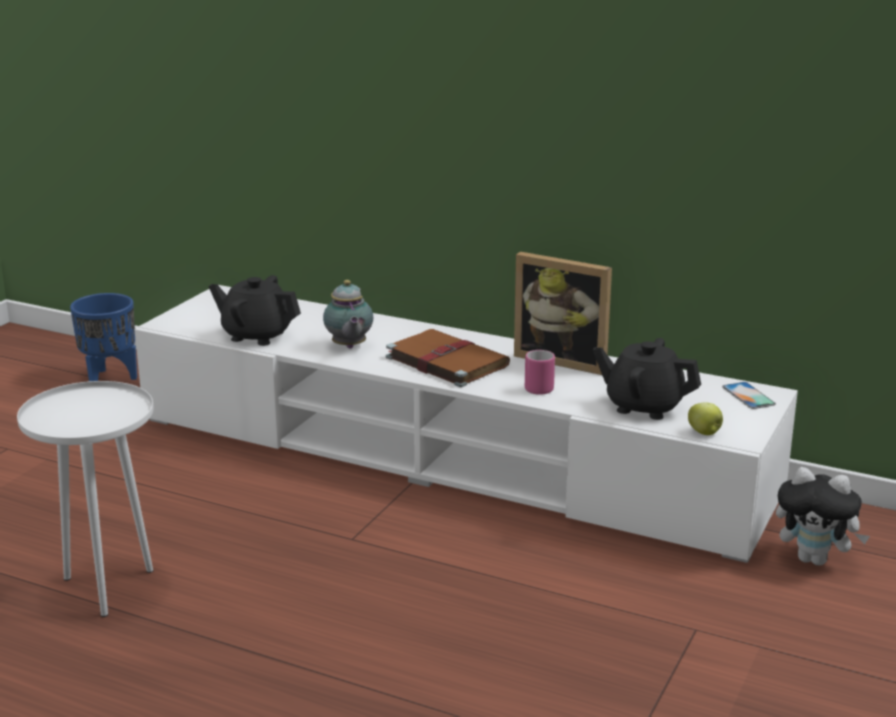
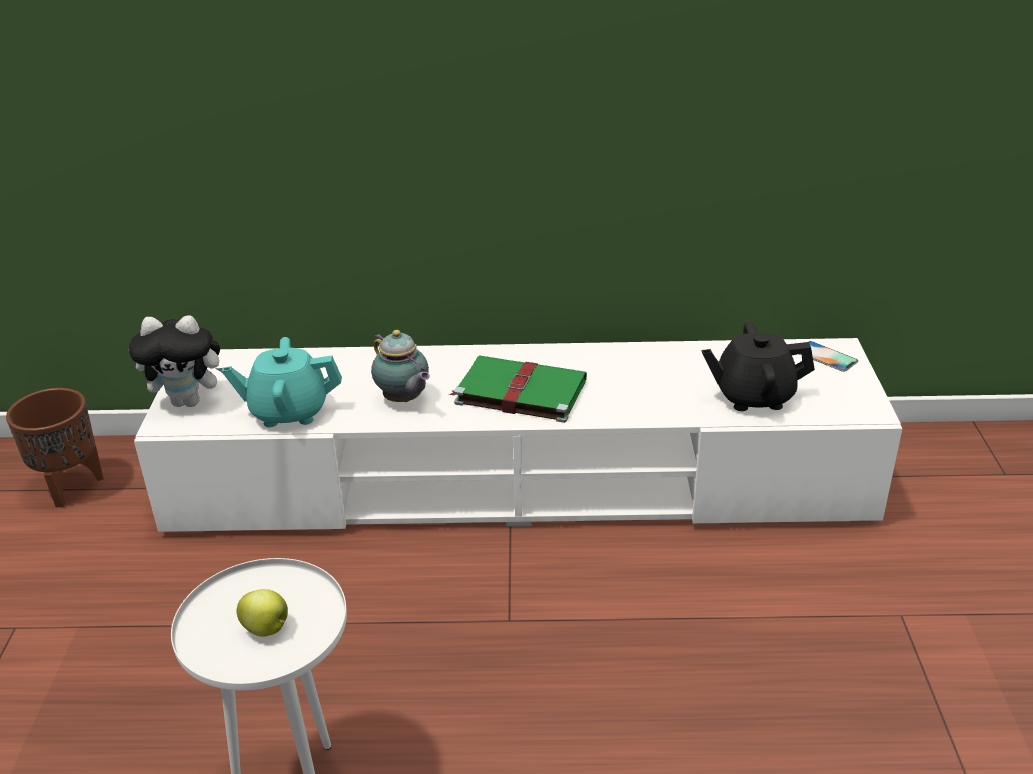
camera: 25 degrees left, 10 degrees up
blue planter [70,293,137,381] -> brown planter [6,388,104,507]
black teapot [209,275,301,346] -> turquoise teapot [222,337,342,427]
brown book [386,329,510,387] -> green book [448,355,587,423]
picture frame [514,252,612,375] -> none
pink mug [525,350,555,395] -> none
apple [688,402,723,435] -> apple moved to [236,589,288,637]
plush toy [776,467,870,566] -> plush toy moved to [129,315,222,407]

